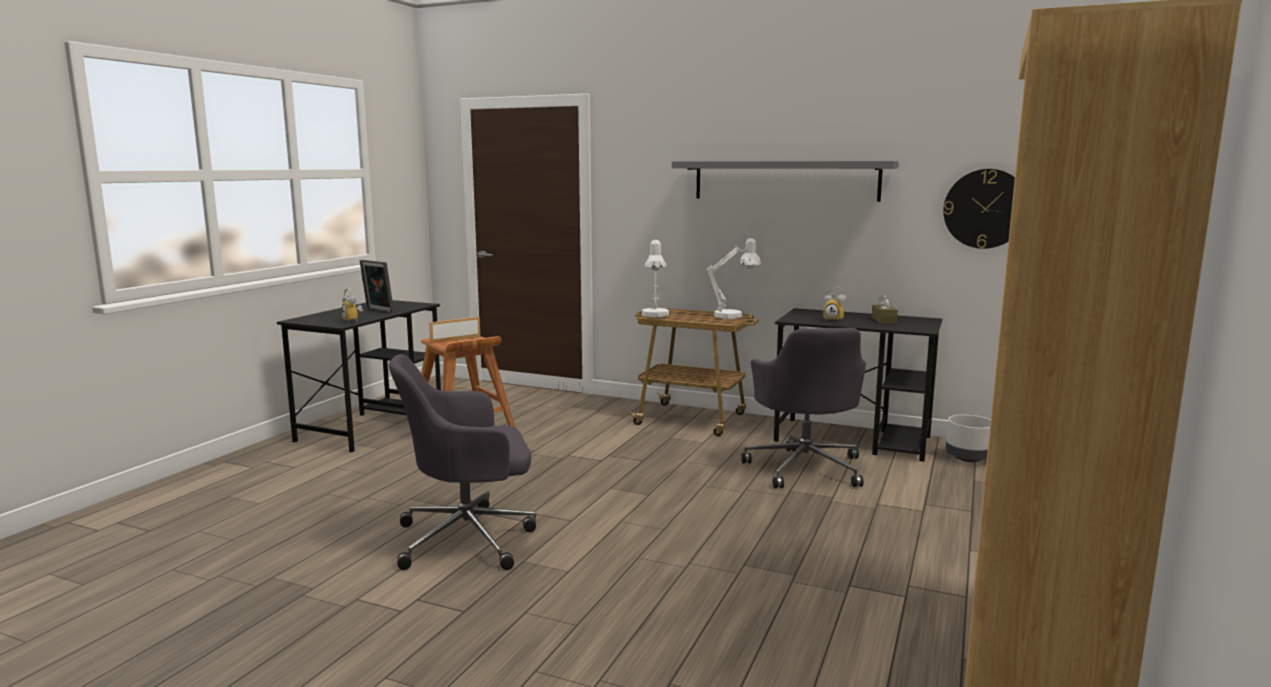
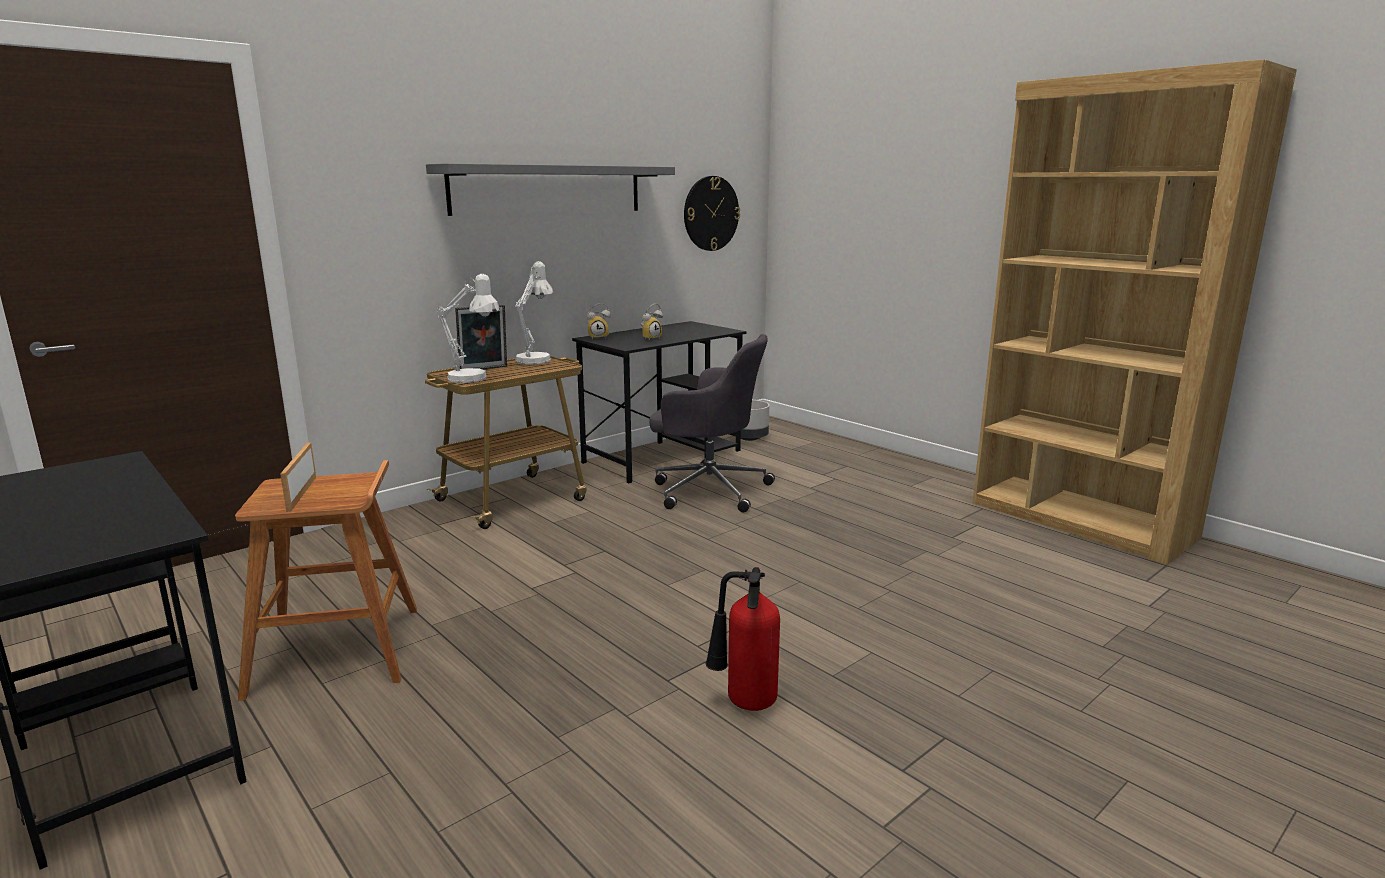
camera: 65 degrees left, 5 degrees up
alarm clock [341,288,363,322] -> alarm clock moved to [587,303,611,340]
picture frame [359,260,394,313] -> picture frame moved to [455,304,507,369]
grey office chair [389,354,536,570] -> fire extinguisher [706,567,780,711]
brown tissue box [872,294,898,323] -> none

